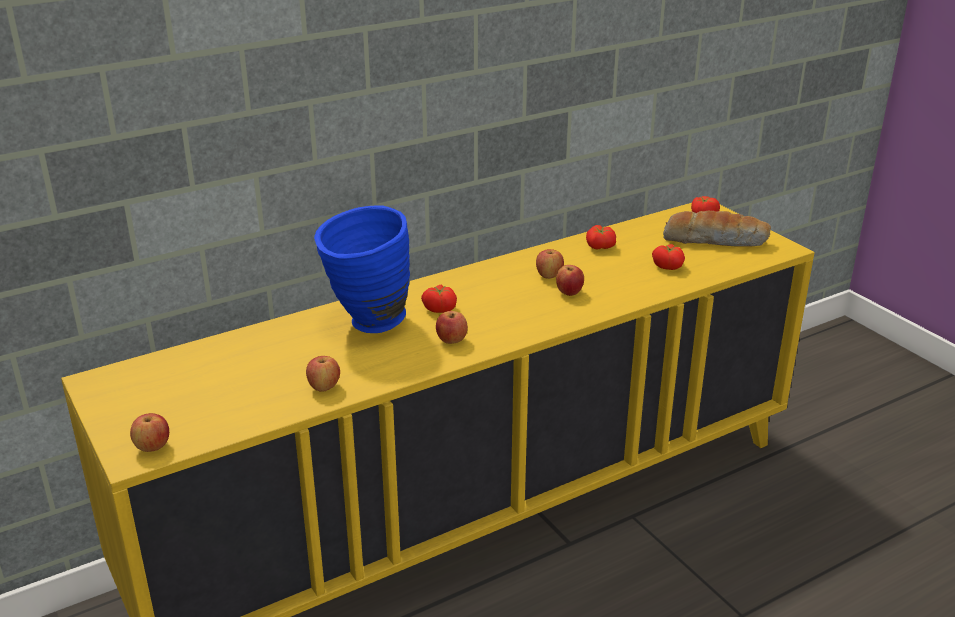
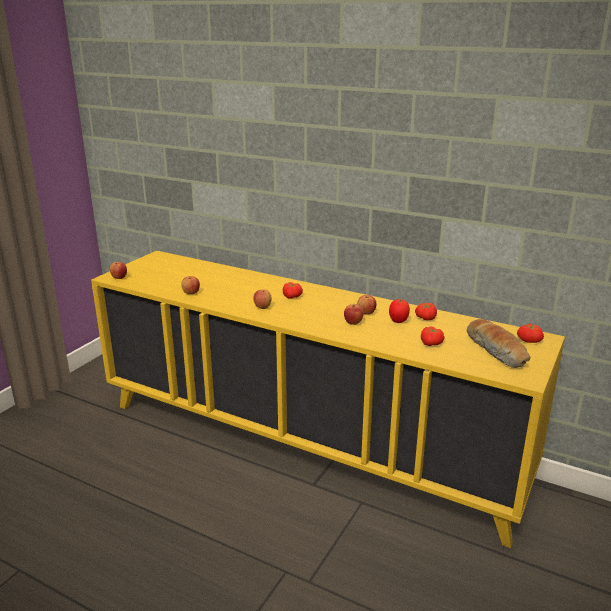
camera: 60 degrees right, 5 degrees down
blue vase [314,205,410,333] -> none
none -> tomato [389,299,410,323]

